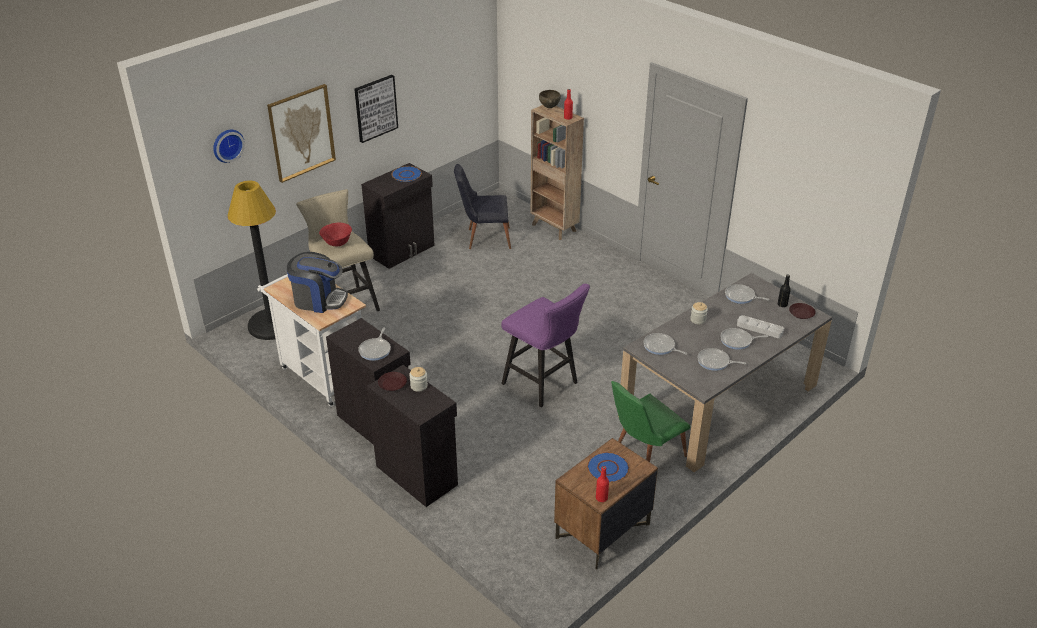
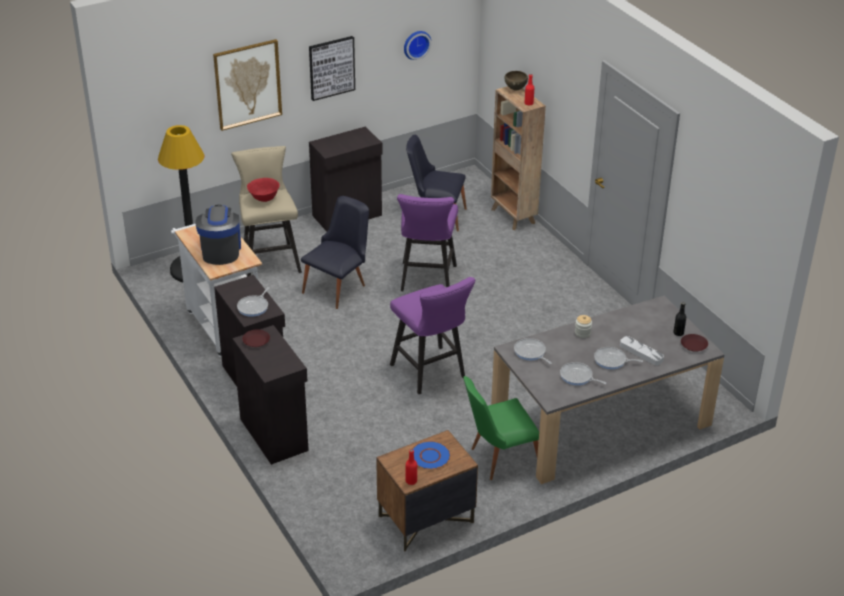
camera: 15 degrees right, 0 degrees up
wall clock [213,130,245,163] -> wall clock moved to [404,31,431,60]
coffee machine [287,252,348,313] -> coffee machine turned 120 degrees counterclockwise [195,205,241,265]
blue plate [391,166,422,182] -> none
jar [409,367,428,392] -> none
frying pan [725,284,770,304] -> none
none -> black chair [301,196,369,309]
none -> purple stool [397,194,458,291]

